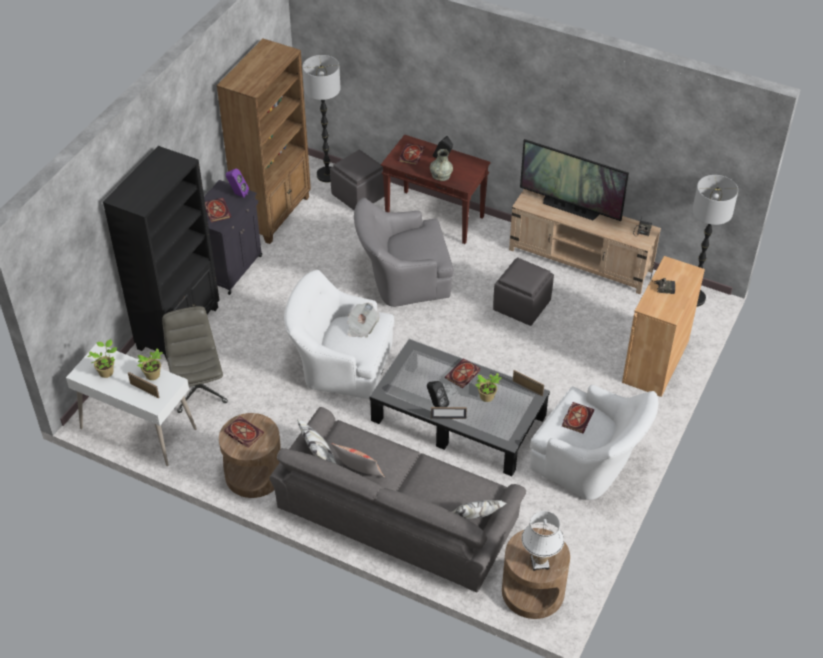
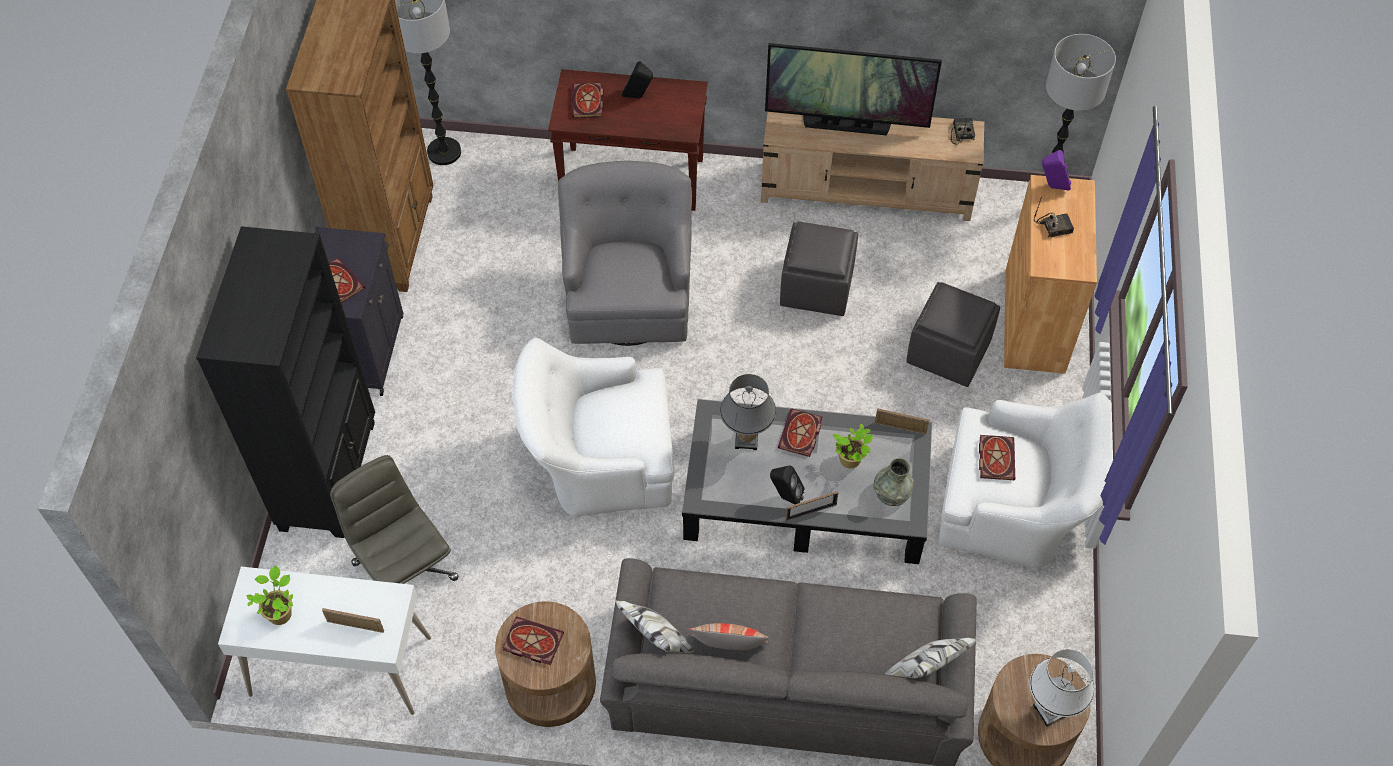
camera: 20 degrees left, 10 degrees up
potted plant [137,349,163,380] -> none
purple speaker [226,169,249,197] -> purple speaker moved to [1042,150,1071,191]
grey ottoman [330,150,384,210] -> grey ottoman moved to [906,282,1000,387]
newspaper [347,303,379,338] -> none
grey armchair [354,198,454,307] -> grey armchair turned 120 degrees clockwise [558,161,692,346]
grey vase [430,149,453,181] -> grey vase moved to [873,458,914,506]
none -> grey table lamp [720,374,776,450]

